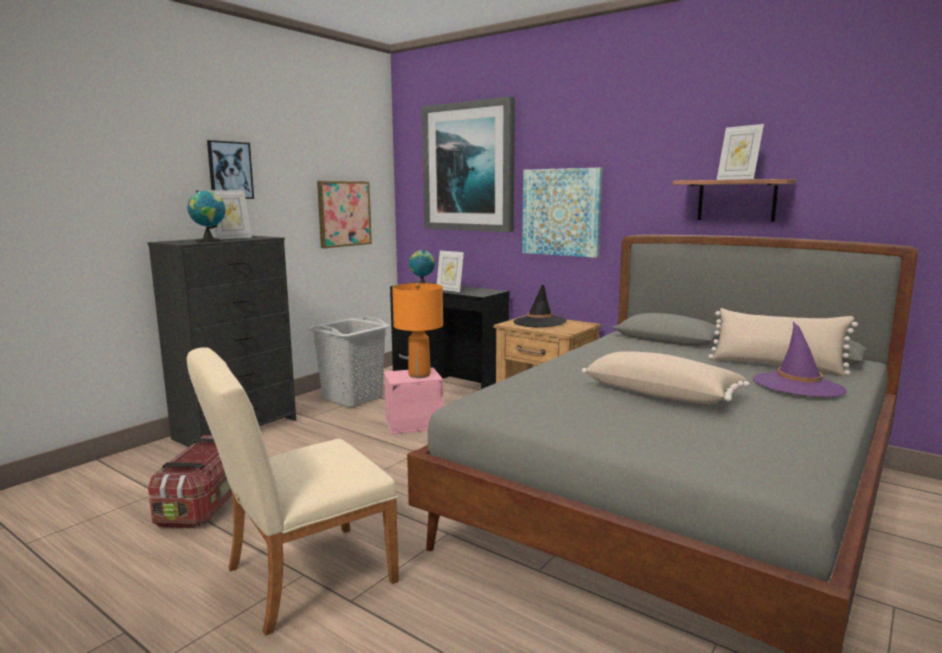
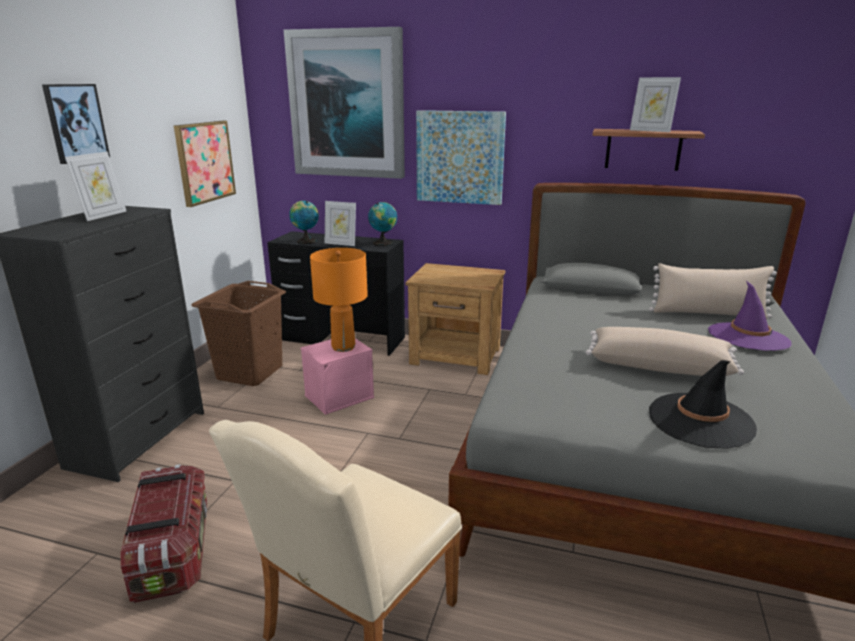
camera: 20 degrees left, 10 degrees up
globe [188,190,226,242] -> globe moved to [368,202,397,246]
grey laundry basket [308,316,390,407] -> brown laundry basket [192,281,286,386]
black hat [513,284,567,327] -> black hat moved to [649,360,757,449]

